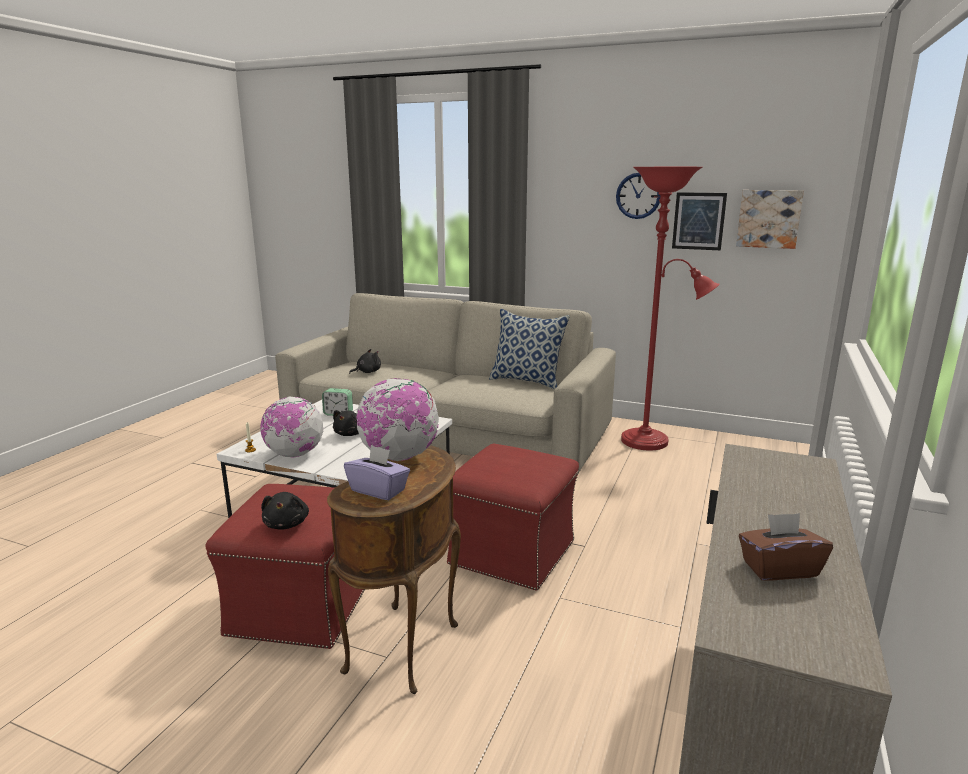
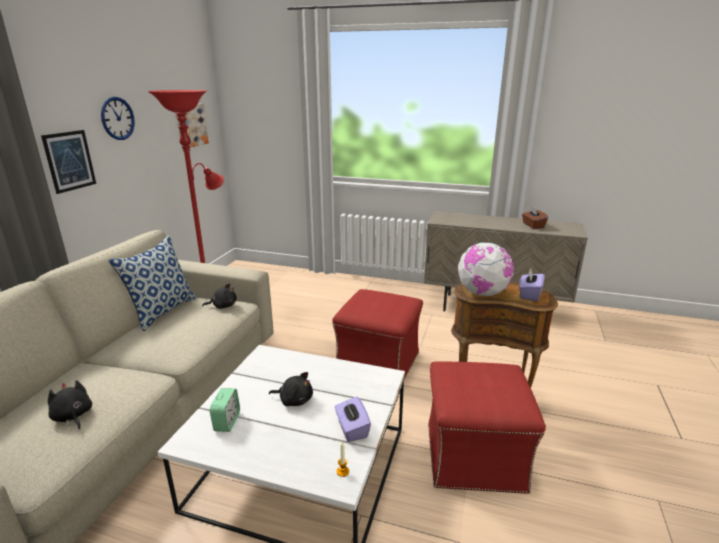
camera: 95 degrees left, 5 degrees up
globe [260,397,323,457] -> purple tissue box [335,397,371,442]
black plush toy [261,492,309,530] -> black plush toy moved to [202,283,237,309]
picture [672,192,727,250] -> picture moved to [41,130,96,194]

